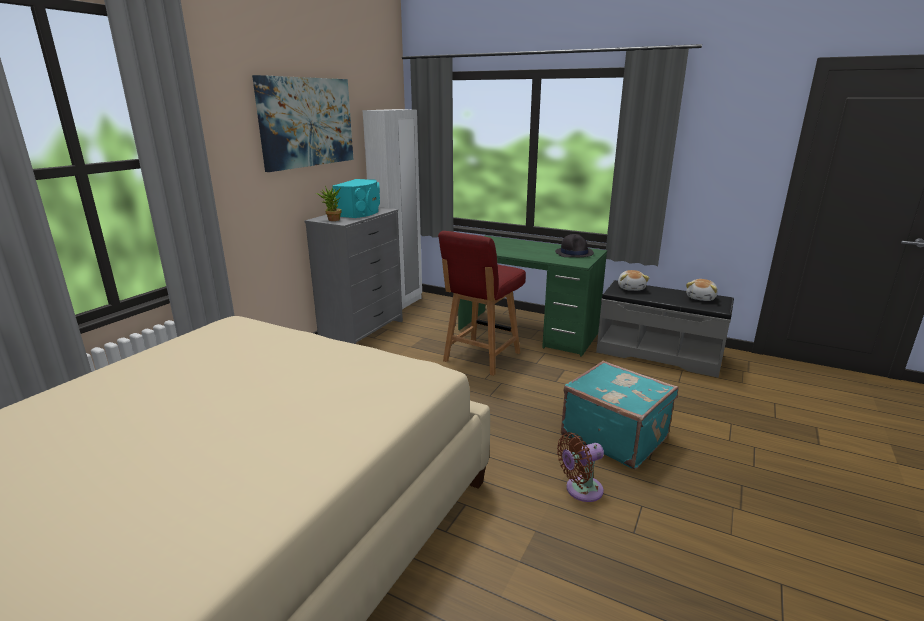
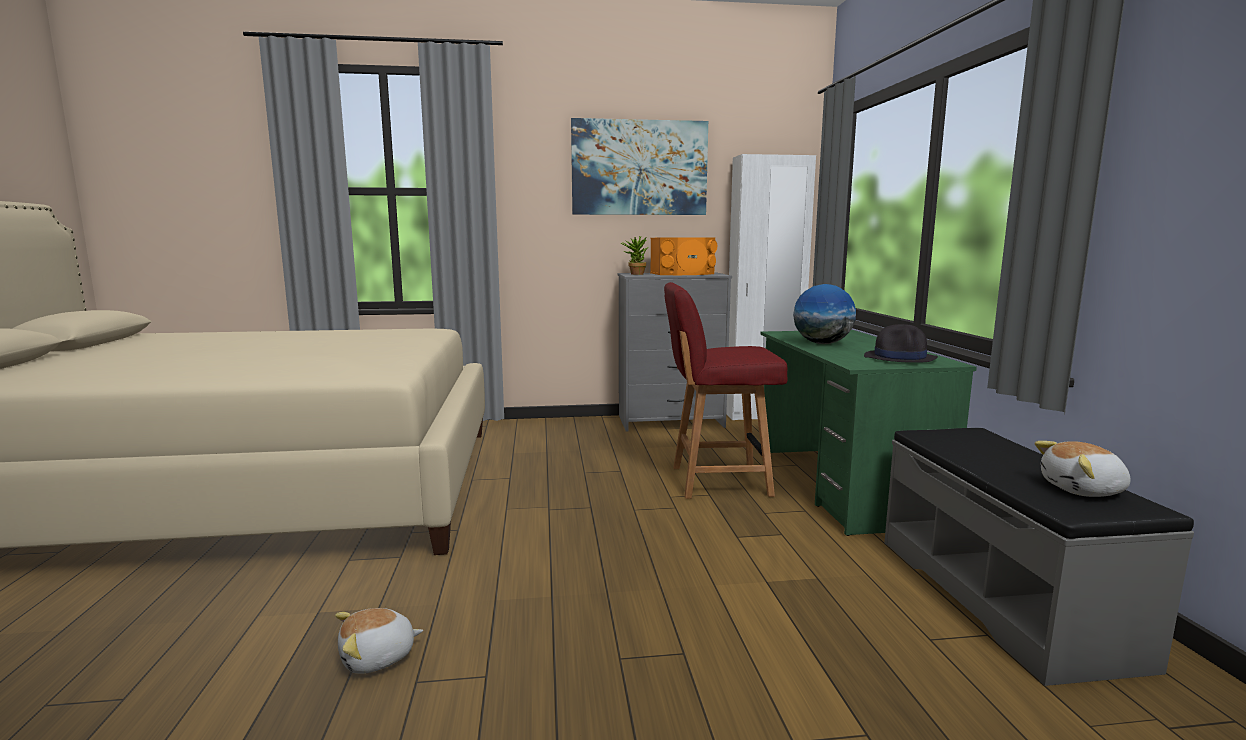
camera: 55 degrees right, 10 degrees down
turquoise speaker [332,179,380,218] -> orange speaker [650,237,717,275]
brown fan [557,432,604,502] -> none
turquoise suitcase [561,361,679,469] -> none
plush toy [618,270,649,291] -> plush toy moved to [335,608,423,674]
none -> globe [793,284,856,344]

